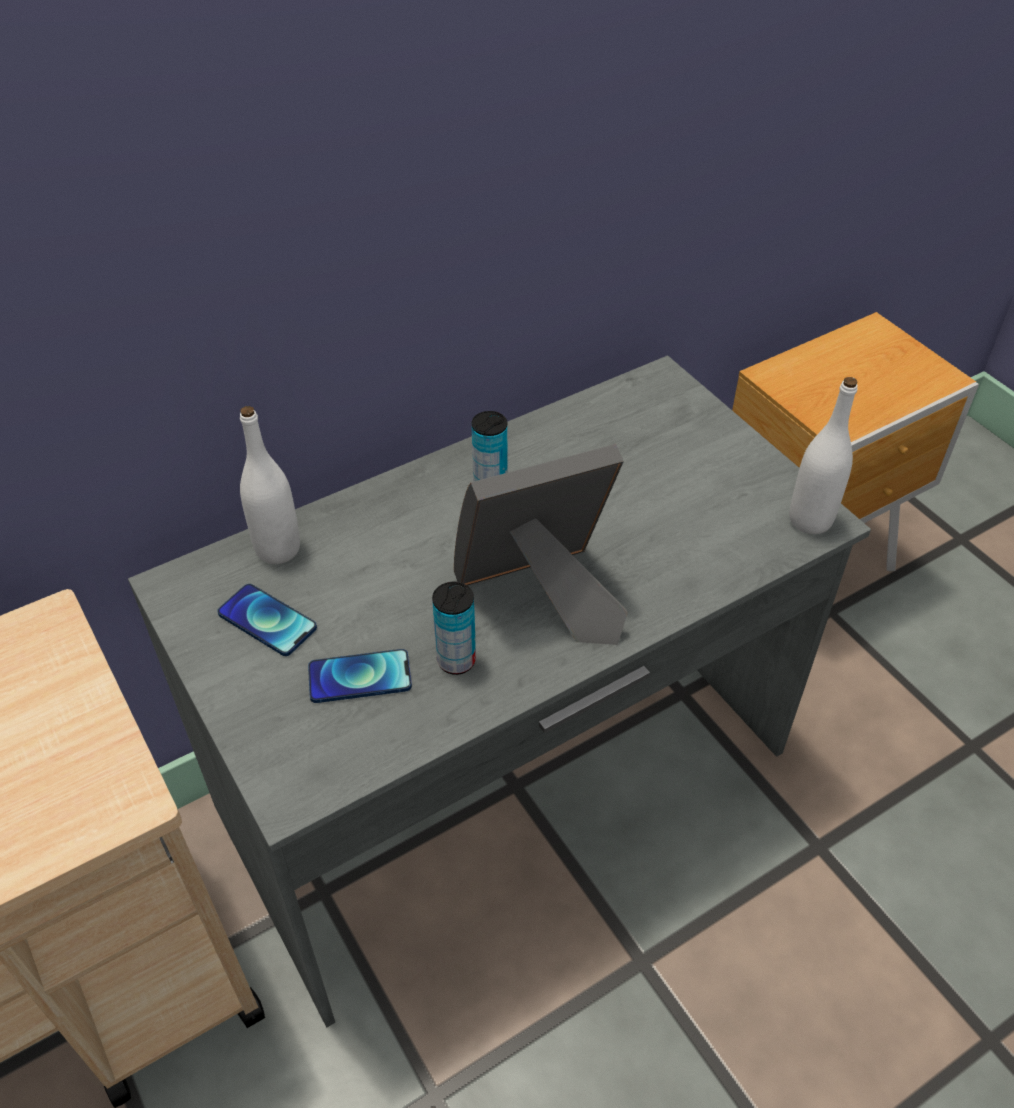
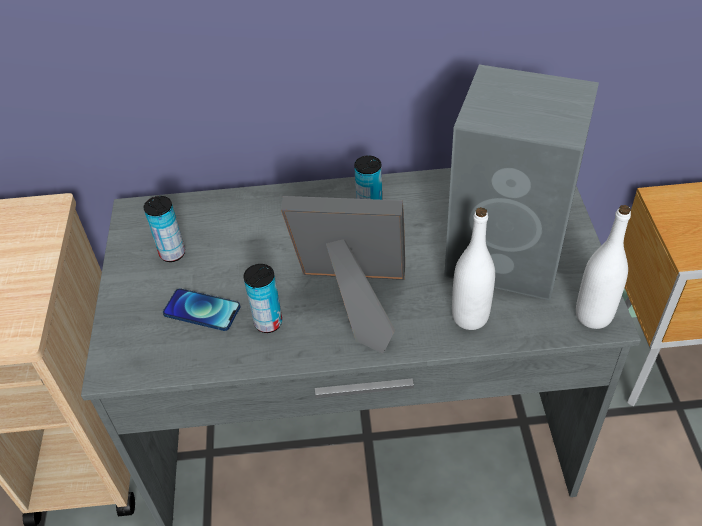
camera: 30 degrees right, 0 degrees up
phone [217,584,317,656] -> can [144,196,185,262]
white bottle [240,406,300,564] -> white bottle moved to [452,207,495,330]
none -> grey speaker [444,64,599,300]

